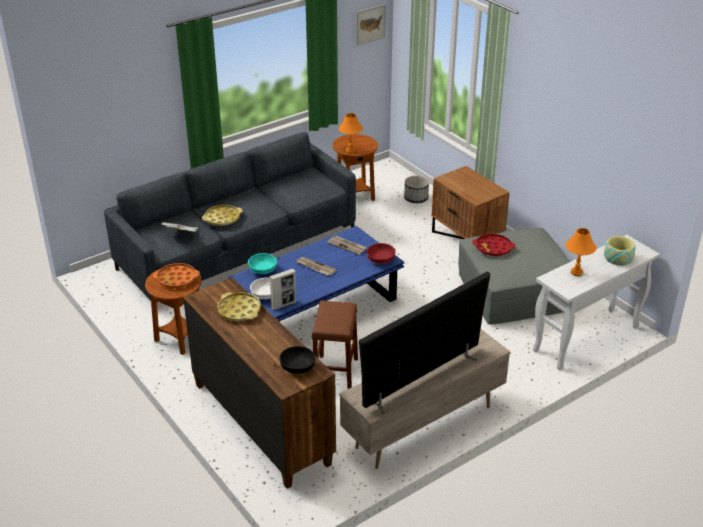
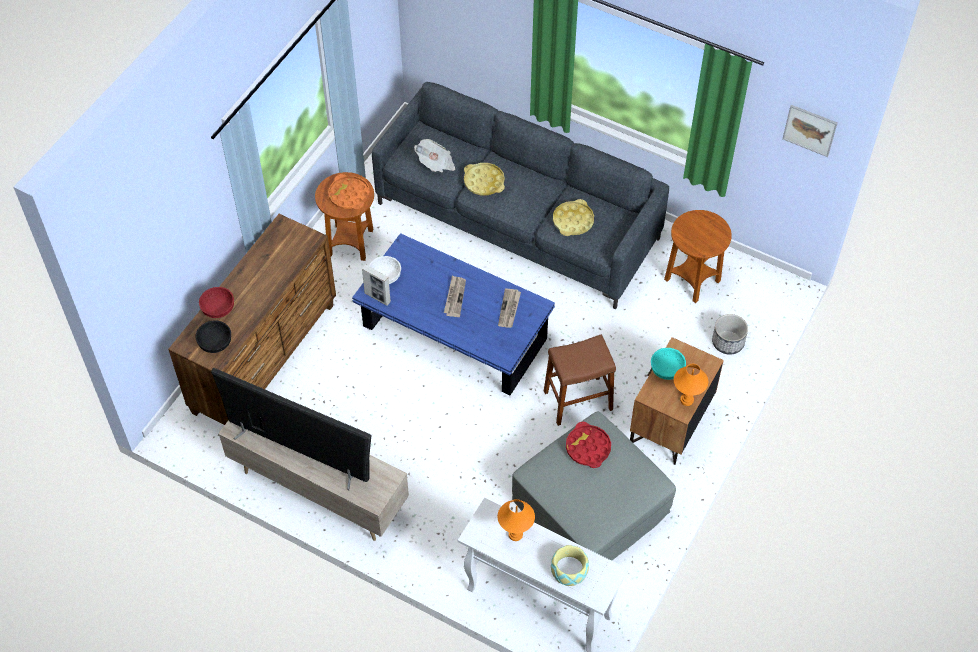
camera: 65 degrees right, 20 degrees up
yellow tray [217,292,261,321] -> yellow tray moved to [553,199,594,236]
turquoise bowl [248,253,277,274] -> turquoise bowl moved to [651,348,686,380]
brown stool [311,301,358,389] -> brown stool moved to [544,334,616,426]
orange table lamp [339,113,363,154] -> orange table lamp moved to [674,364,708,406]
red bowl [367,243,396,264] -> red bowl moved to [199,287,234,318]

